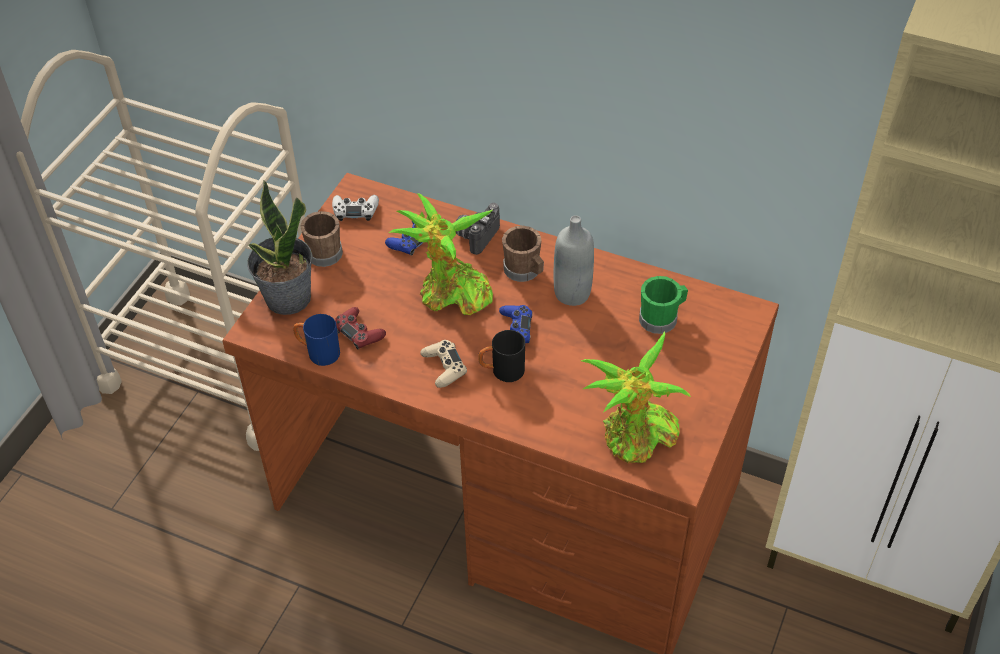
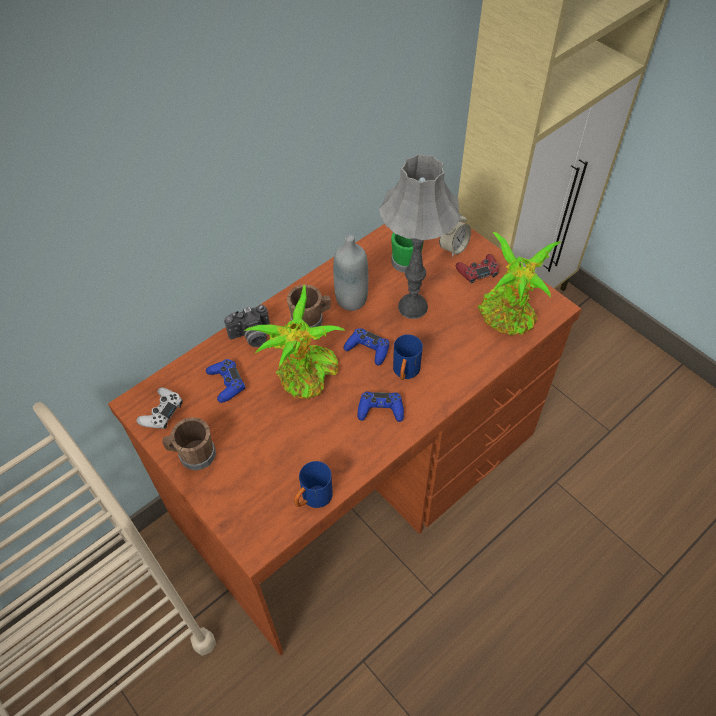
camera: 65 degrees left, 5 degrees up
potted plant [247,180,312,315] -> none
red game controller [335,307,386,349] -> red game controller moved to [456,254,499,284]
beige game controller [420,340,467,388] -> blue game controller [357,392,404,422]
camera [456,203,500,255] -> camera turned 75 degrees counterclockwise [224,304,270,347]
black mug [478,330,525,382] -> blue mug [393,334,423,380]
none -> grey table lamp [379,154,460,319]
none -> alarm clock [439,214,471,257]

